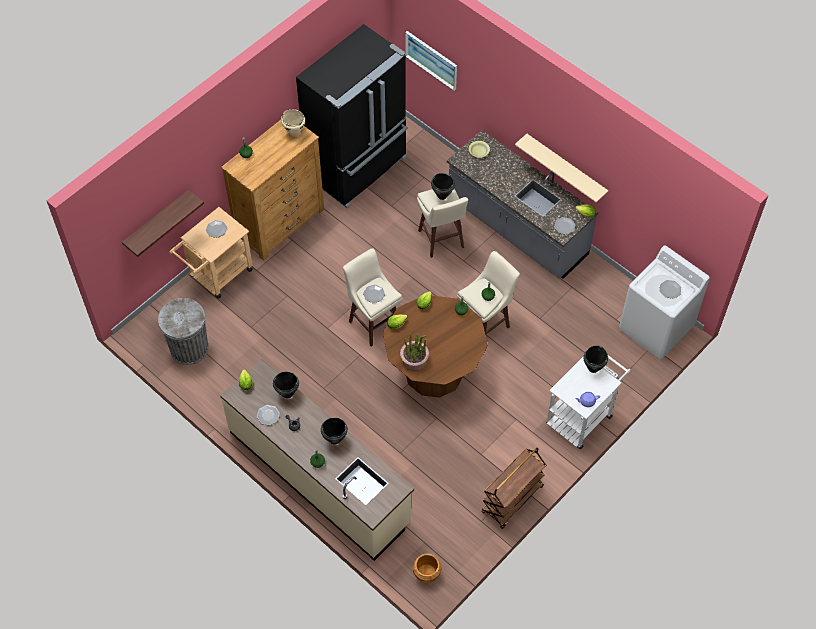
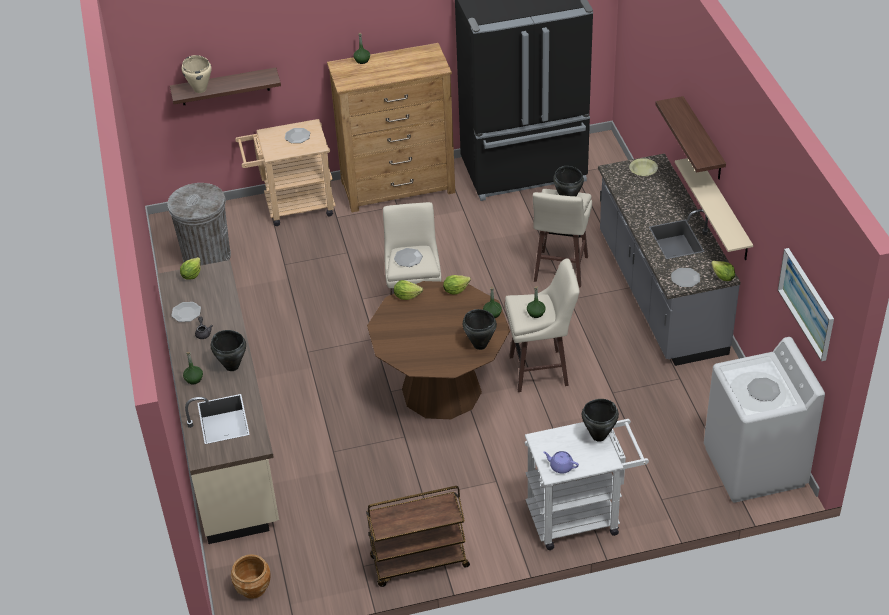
camera: 35 degrees right, 15 degrees down
black cooking pot [273,372,299,399] -> black cooking pot moved to [463,309,497,350]
beige cooking pot [281,109,305,137] -> beige cooking pot moved to [182,55,211,93]
potted plant [400,333,429,371] -> none
picture [405,31,457,91] -> picture moved to [778,248,834,361]
none -> shelf [655,96,726,180]

